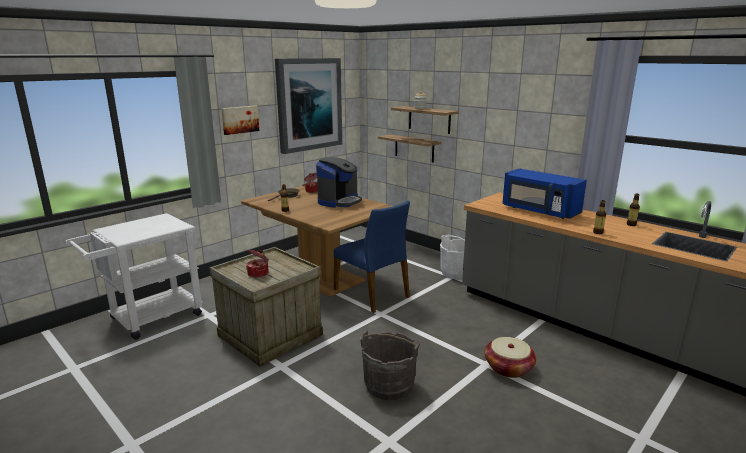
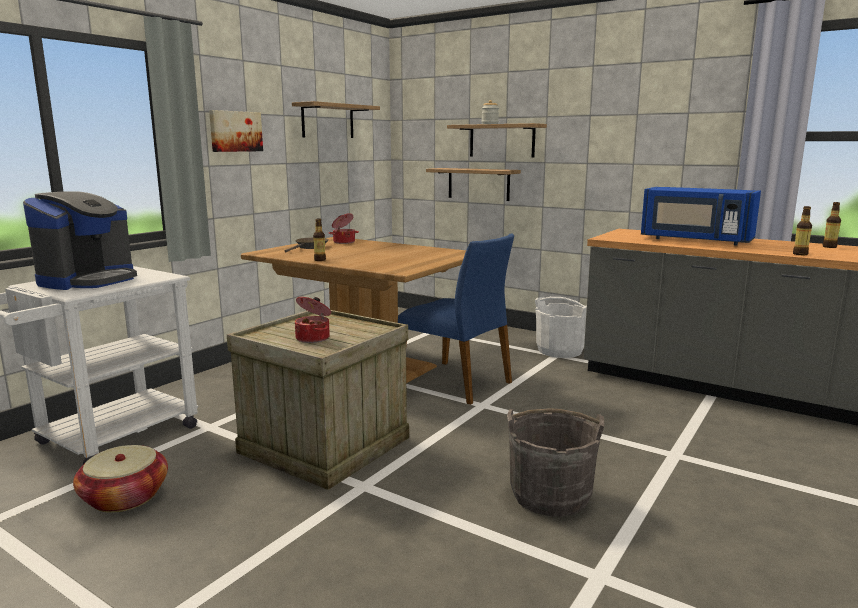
camera: 10 degrees left, 5 degrees down
picture [275,58,342,154] -> shelf [292,101,380,138]
coffee machine [316,157,362,208] -> coffee machine moved to [23,191,137,290]
basket [485,337,536,378] -> basket moved to [73,445,168,513]

